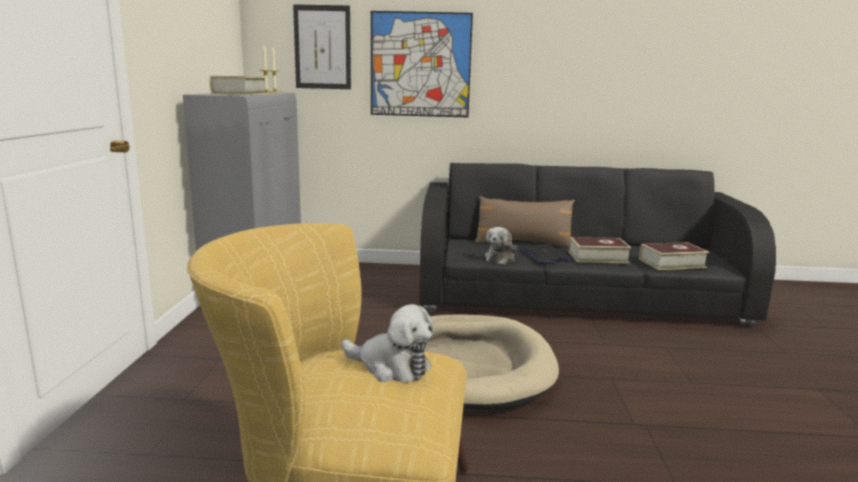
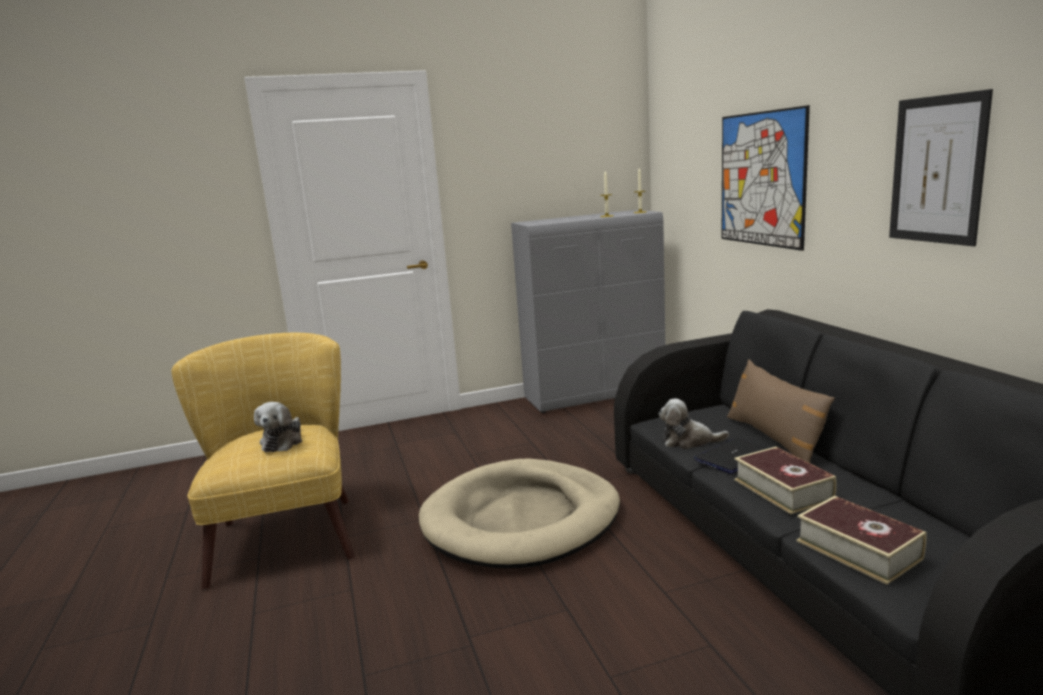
camera: 70 degrees right, 0 degrees up
book [210,76,268,95] -> none
picture [293,4,351,89] -> picture moved to [889,89,993,246]

